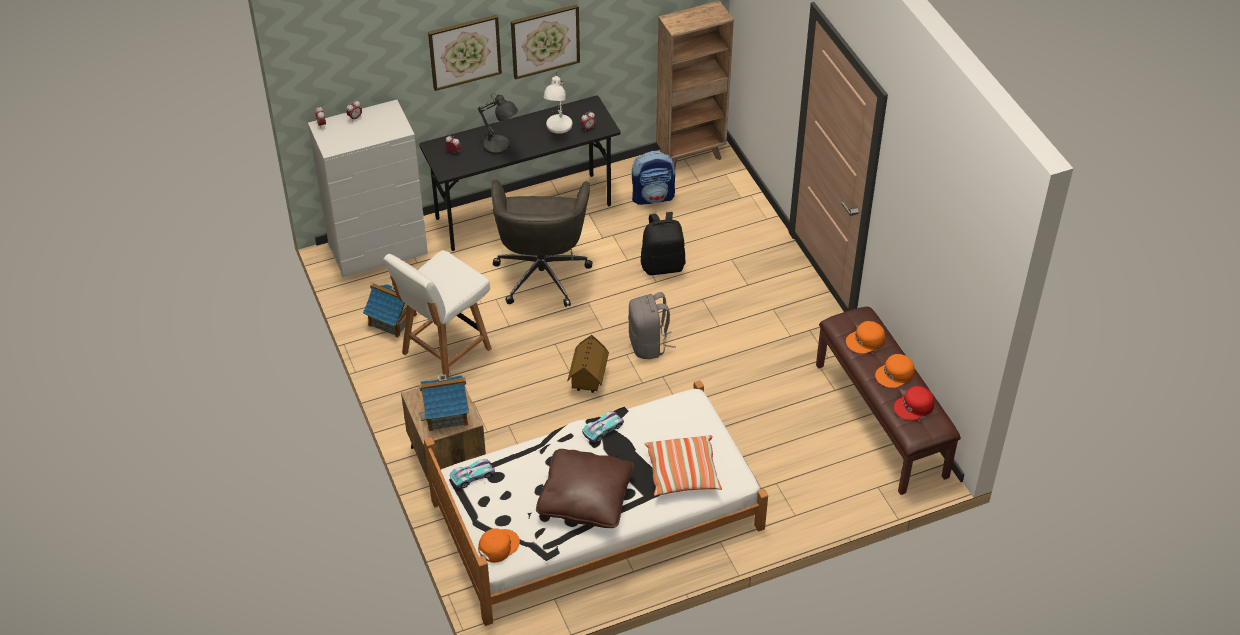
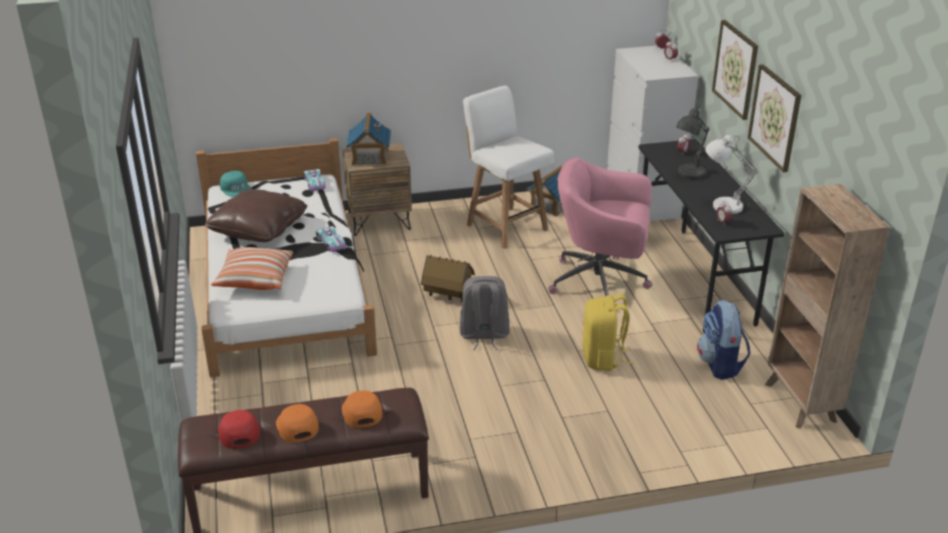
camera: 100 degrees right, 15 degrees down
orange cap [478,528,520,563] -> turquoise cap [220,171,252,197]
grey office chair [491,180,593,307] -> pink office chair [548,158,652,296]
black backpack [641,212,686,275] -> yellow backpack [583,294,633,371]

